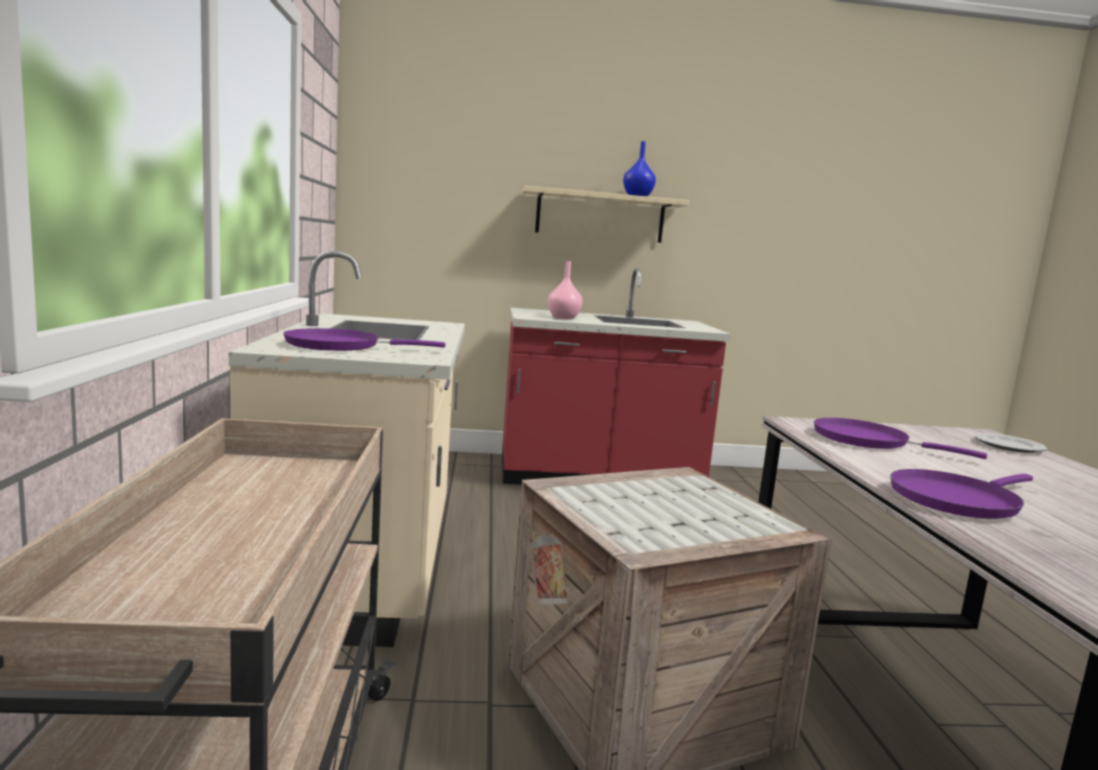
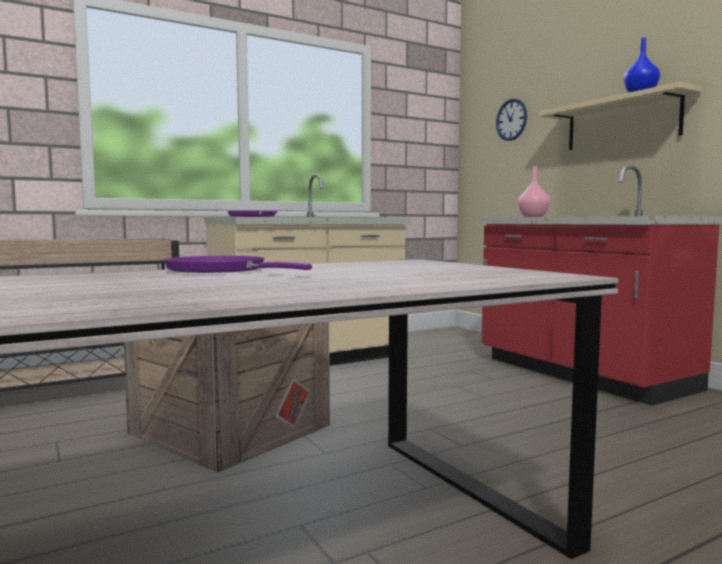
camera: 65 degrees right, 5 degrees down
purple frying pan [814,418,987,459] -> none
plate [974,433,1047,453] -> none
none -> wall clock [496,98,527,141]

